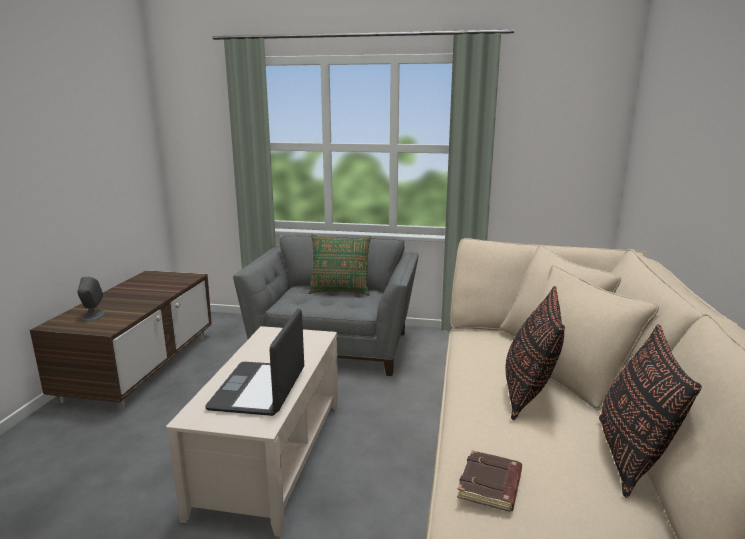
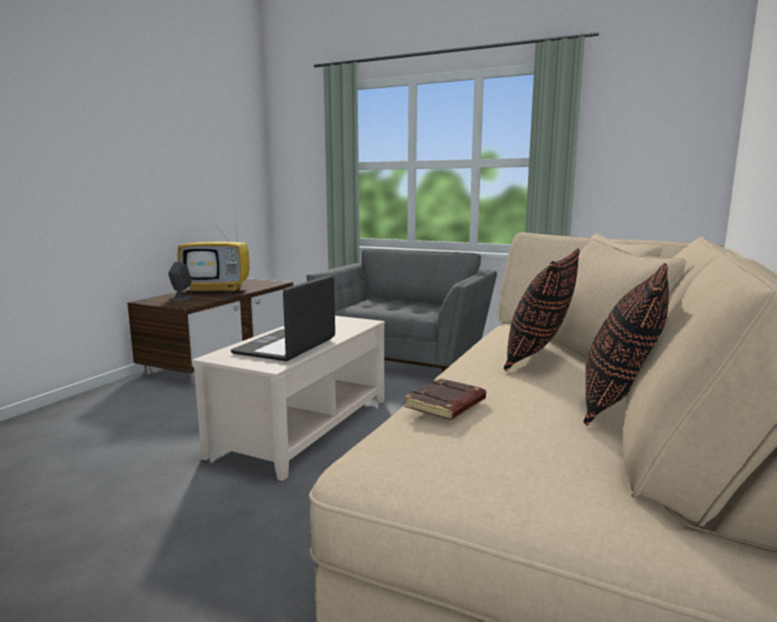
camera: 15 degrees right, 5 degrees down
green pillow [309,234,371,296] -> none
none -> television [178,216,249,293]

